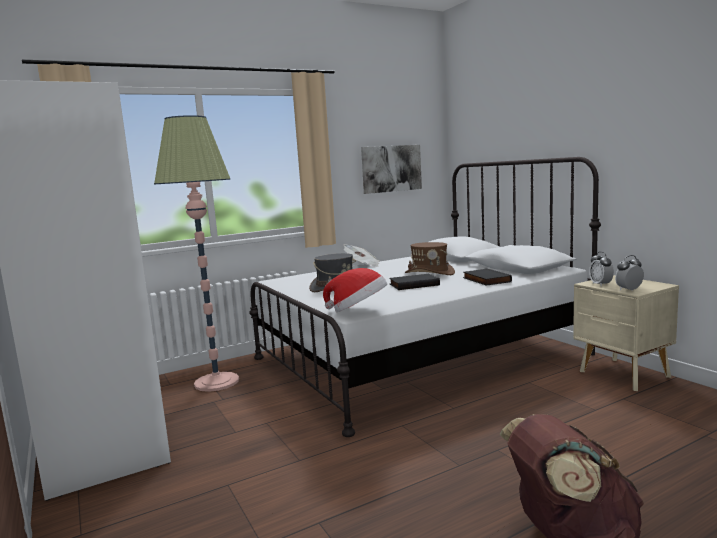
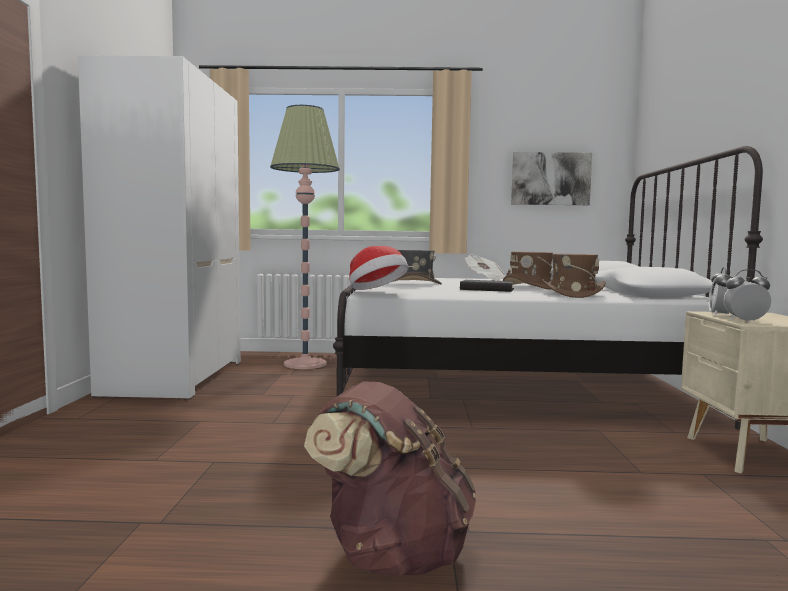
camera: 30 degrees right, 5 degrees down
black book [463,268,512,286] -> brown hat [542,254,606,298]

